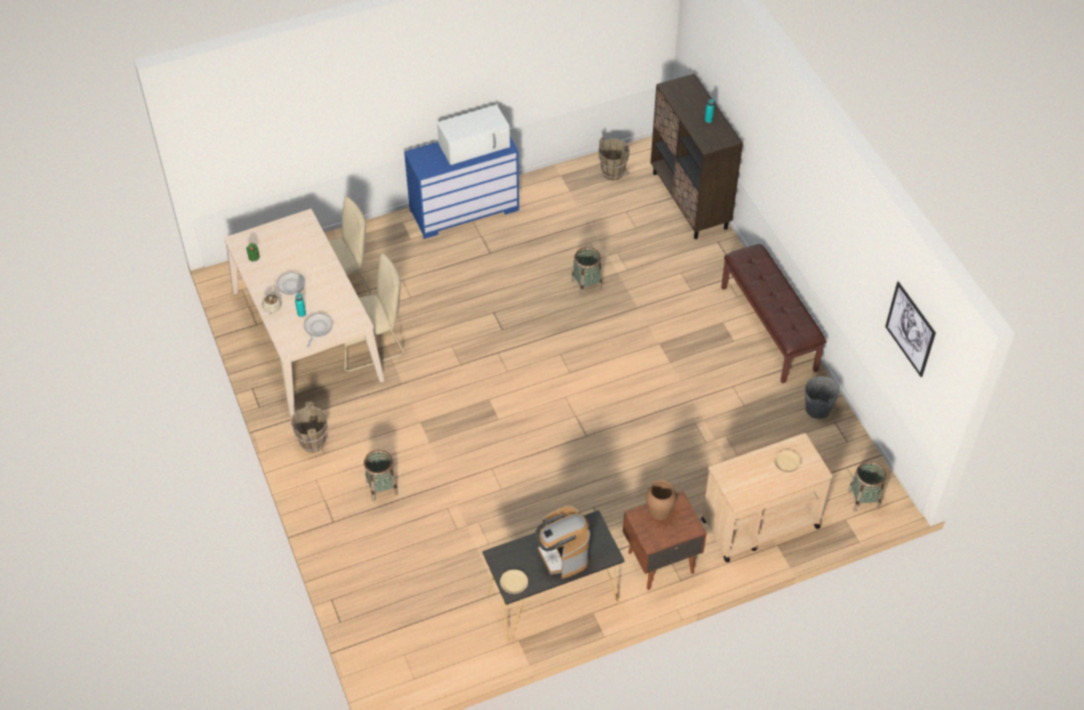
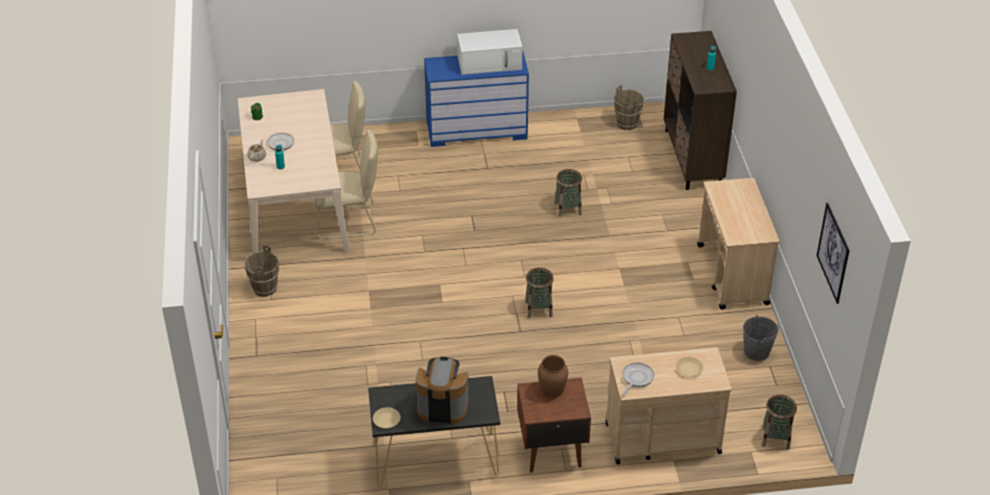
camera: 15 degrees right, 10 degrees down
frying pan [304,313,333,347] -> frying pan moved to [622,363,654,395]
basket [364,450,398,501] -> basket moved to [525,268,554,318]
coffee machine [535,506,590,579] -> coffee machine turned 105 degrees clockwise [416,357,469,423]
brown bench [721,244,827,383] -> beige cart [697,178,780,310]

